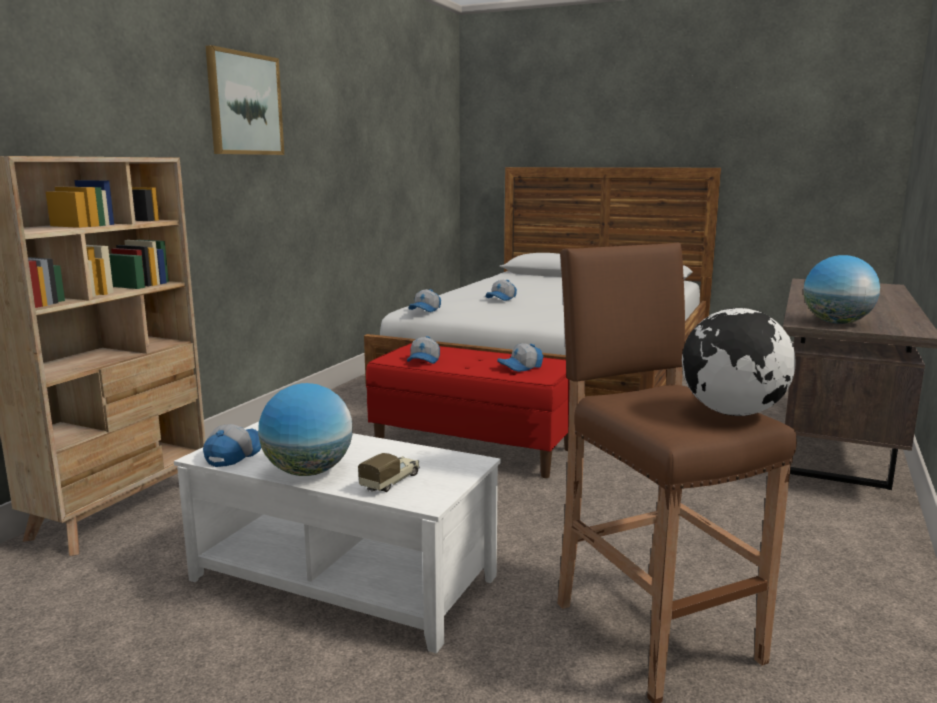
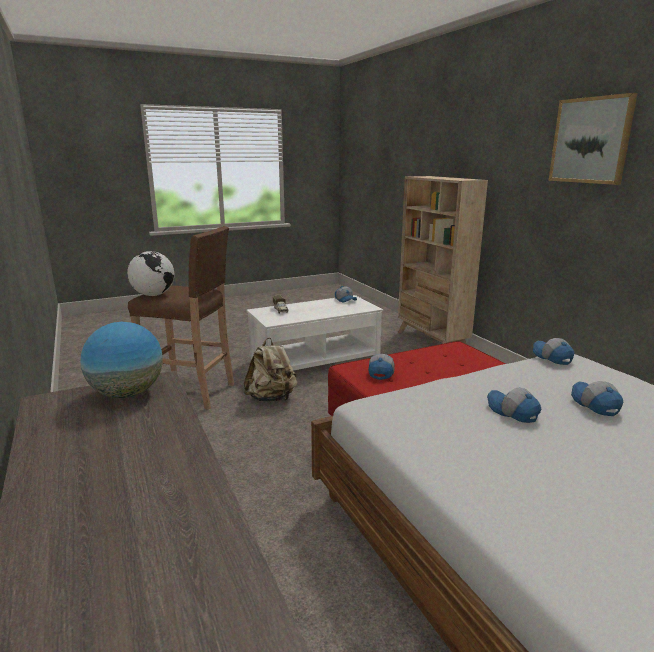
camera: 130 degrees right, 5 degrees up
globe [258,383,353,476] -> none
cap [407,336,440,364] -> cap moved to [487,388,541,423]
none -> beige backpack [244,338,298,402]

